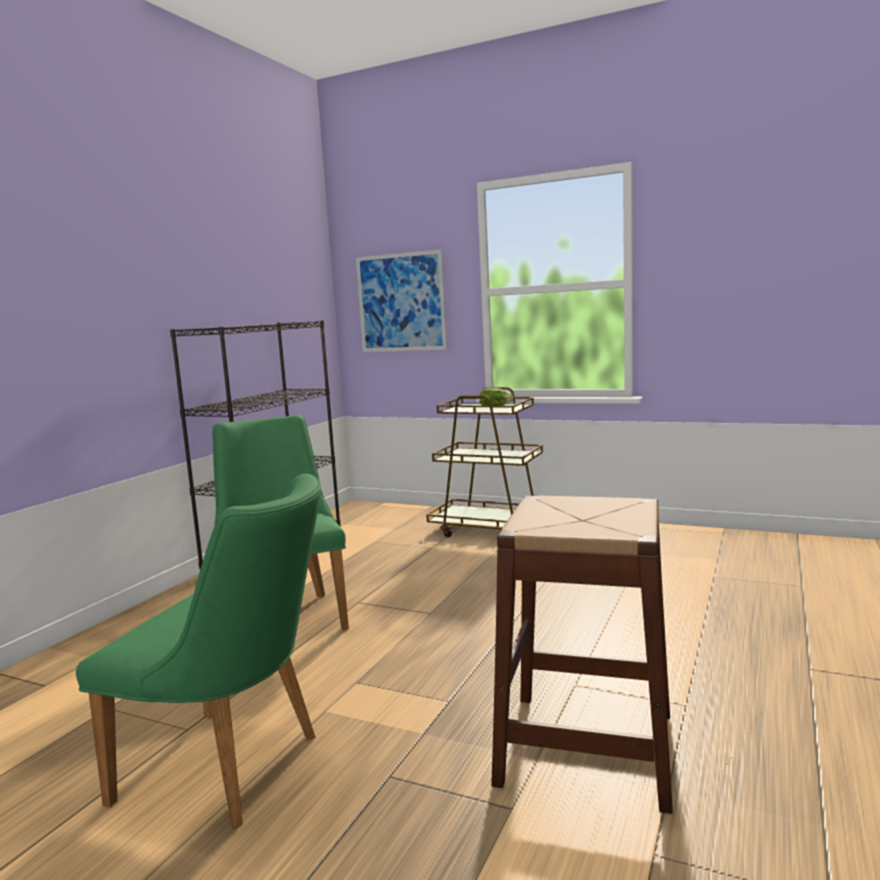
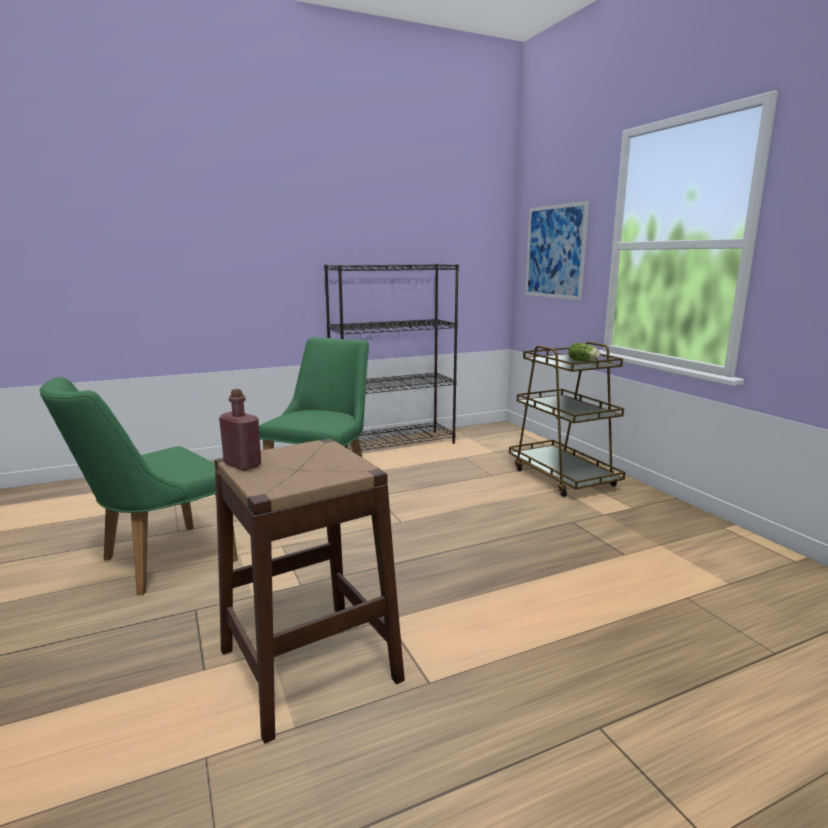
camera: 40 degrees right, 5 degrees up
green chair [76,474,321,828] -> green chair turned 75 degrees clockwise [39,377,238,595]
none -> red bottle [219,389,261,471]

